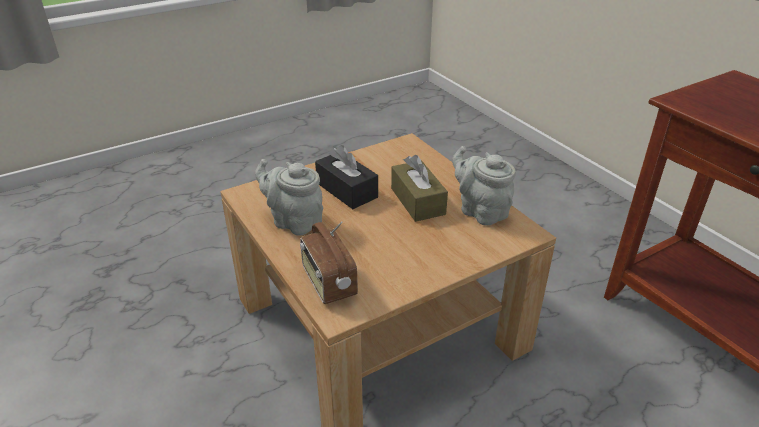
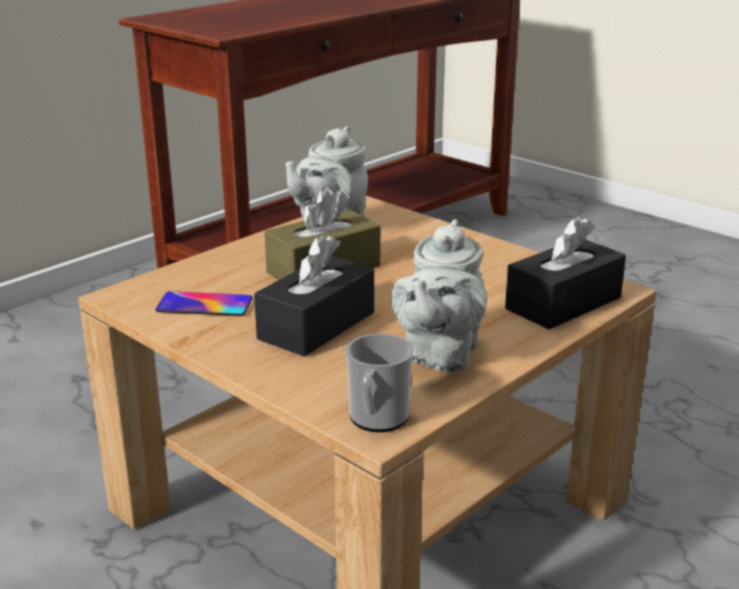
camera: 105 degrees left, 10 degrees down
radio [300,221,358,304] -> black tissue box [505,216,626,330]
none -> phone [155,291,253,316]
none -> mug [346,334,414,432]

